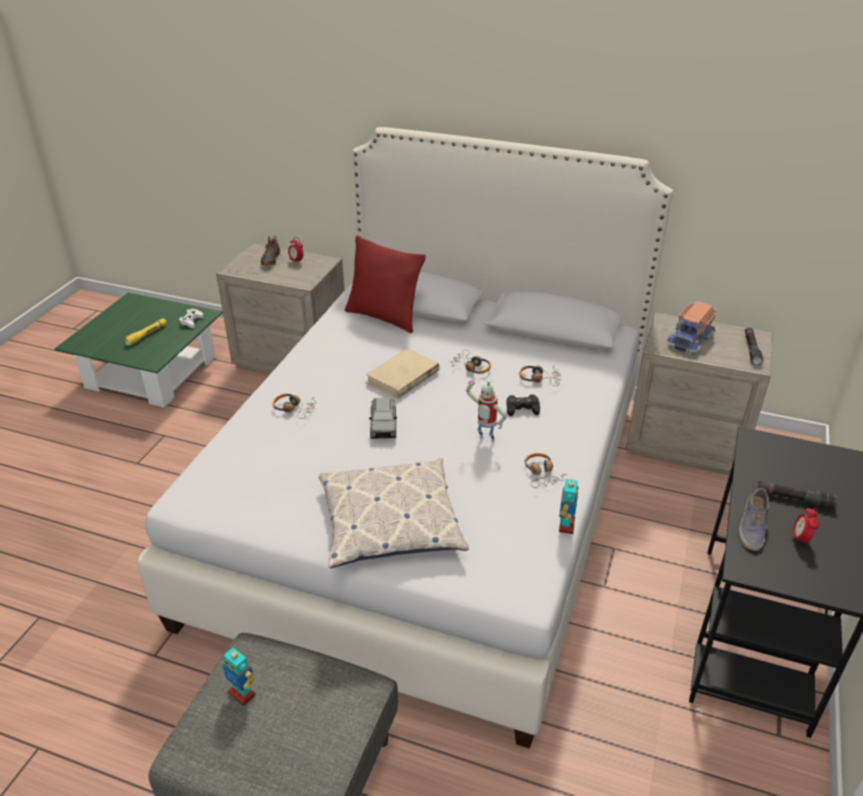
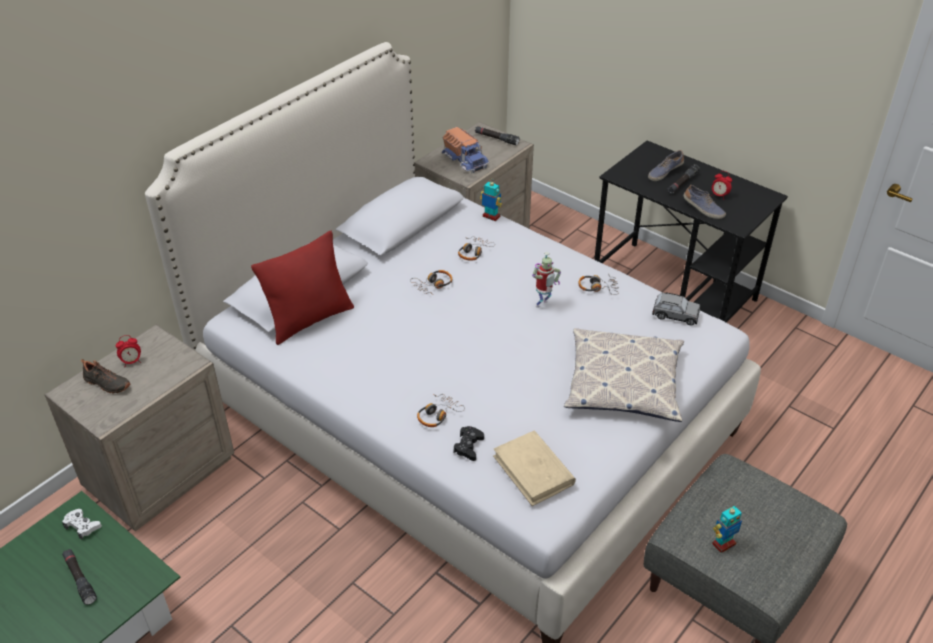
camera: 70 degrees left, 5 degrees up
yellow flashlight [124,318,167,346] -> black flashlight [62,549,97,605]
beige book [365,348,440,399] -> beige book moved to [493,430,576,506]
grey toy car [369,398,397,439] -> grey toy car moved to [652,292,700,325]
black game controller [506,394,540,416] -> black game controller moved to [454,426,484,461]
toy robot [559,479,579,534] -> toy robot moved to [480,182,502,221]
none -> shoe [648,150,684,181]

